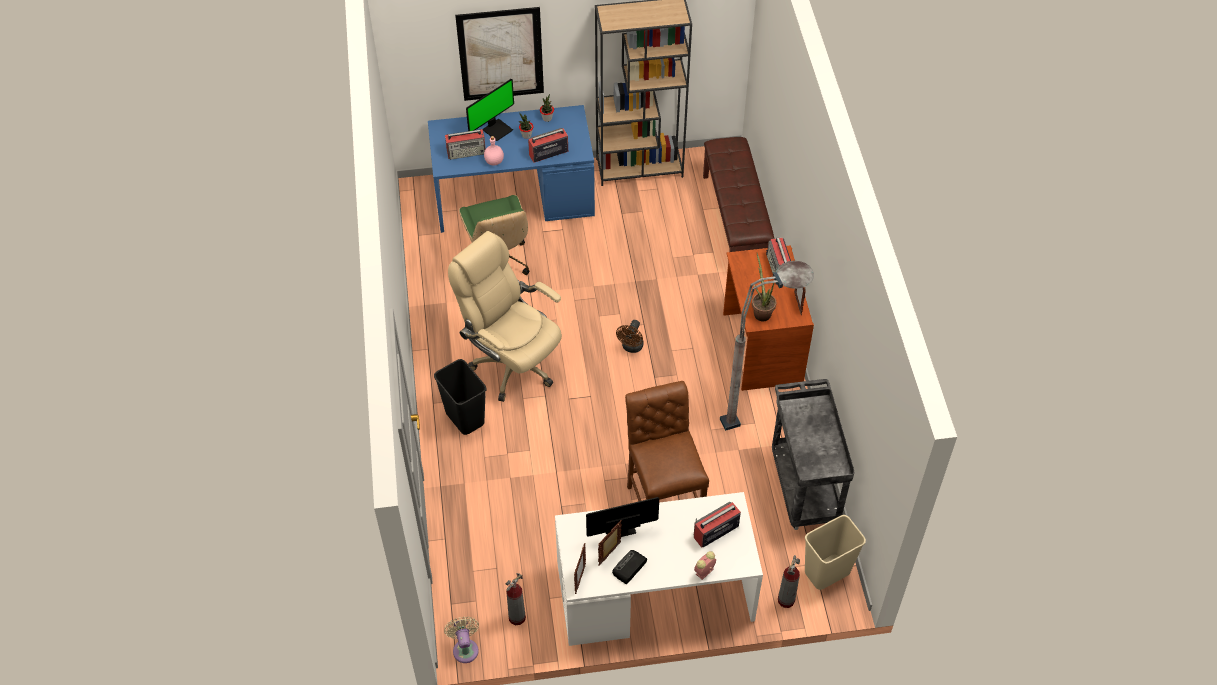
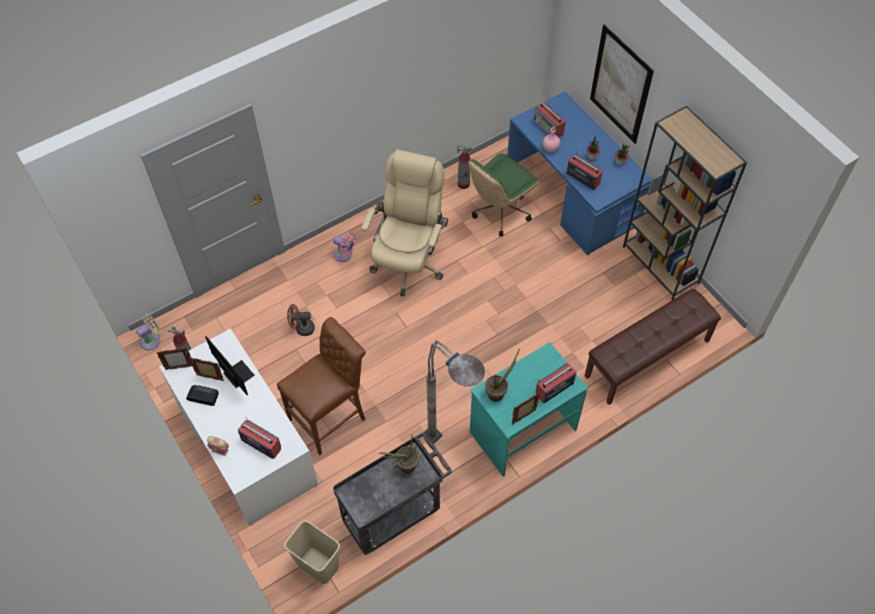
camera: 65 degrees right, 5 degrees up
black trash can [434,359,487,435] -> pink fan [333,233,356,262]
monitor [466,79,514,141] -> none
brown fan [616,320,644,353] -> brown fan moved to [287,304,315,336]
brown desk [723,246,814,391] -> turquoise desk [470,342,588,477]
fire extinguisher [778,555,800,608] -> fire extinguisher moved to [457,146,472,189]
none -> potted plant [378,435,419,473]

